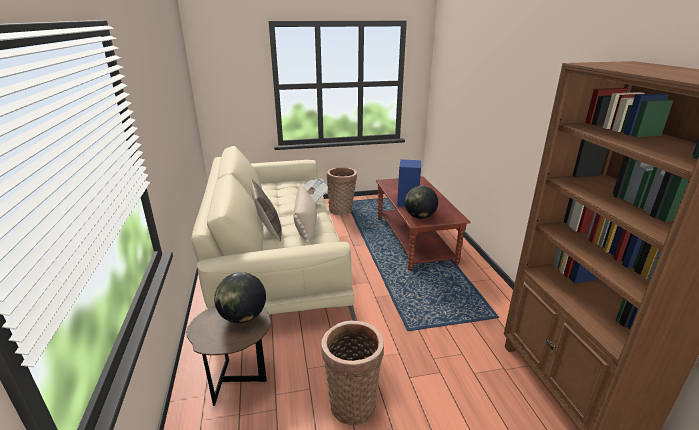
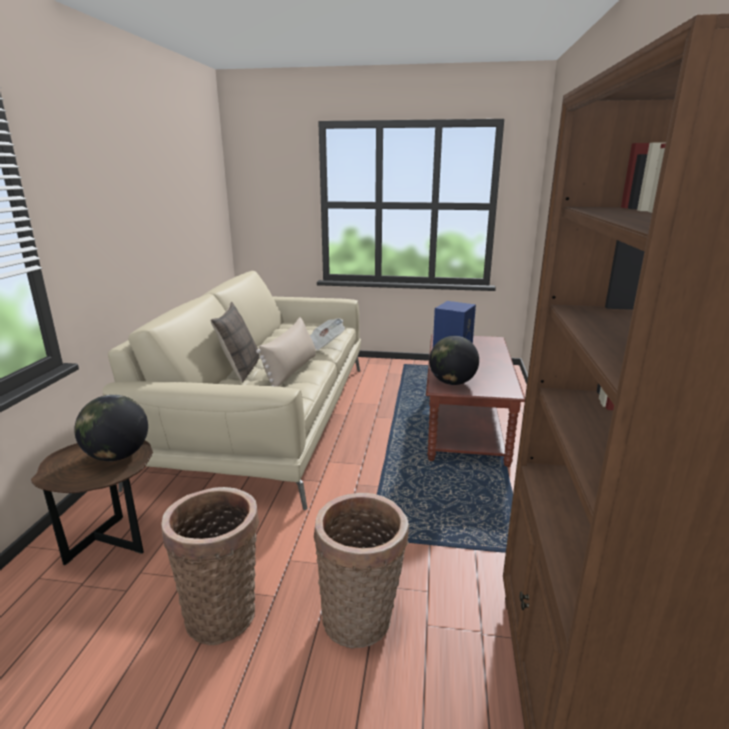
camera: 20 degrees right, 5 degrees down
basket [327,167,357,215] -> basket moved to [314,493,409,648]

